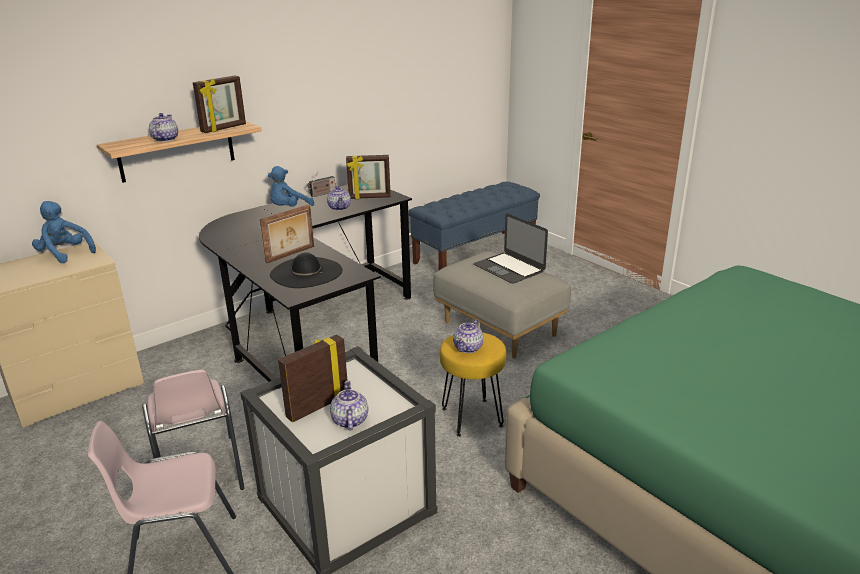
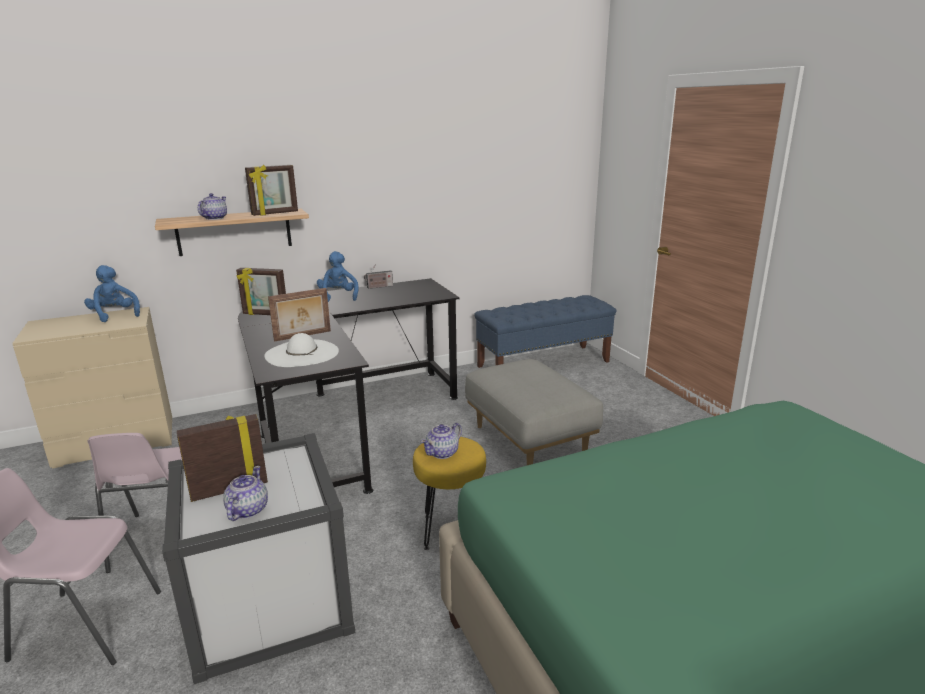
camera: 15 degrees right, 5 degrees down
blue plush toy [268,166,314,207] -> blue plush toy turned 105 degrees clockwise [317,251,359,302]
black hat [270,253,342,288] -> white hat [264,333,339,367]
teapot [327,186,351,211] -> none
picture frame [346,155,391,199] -> picture frame moved to [236,268,286,315]
laptop [474,214,548,284] -> none

